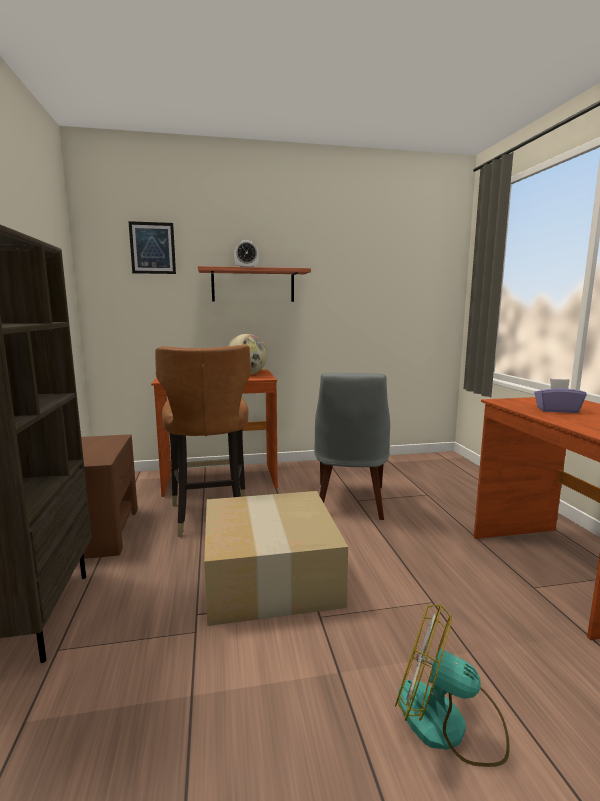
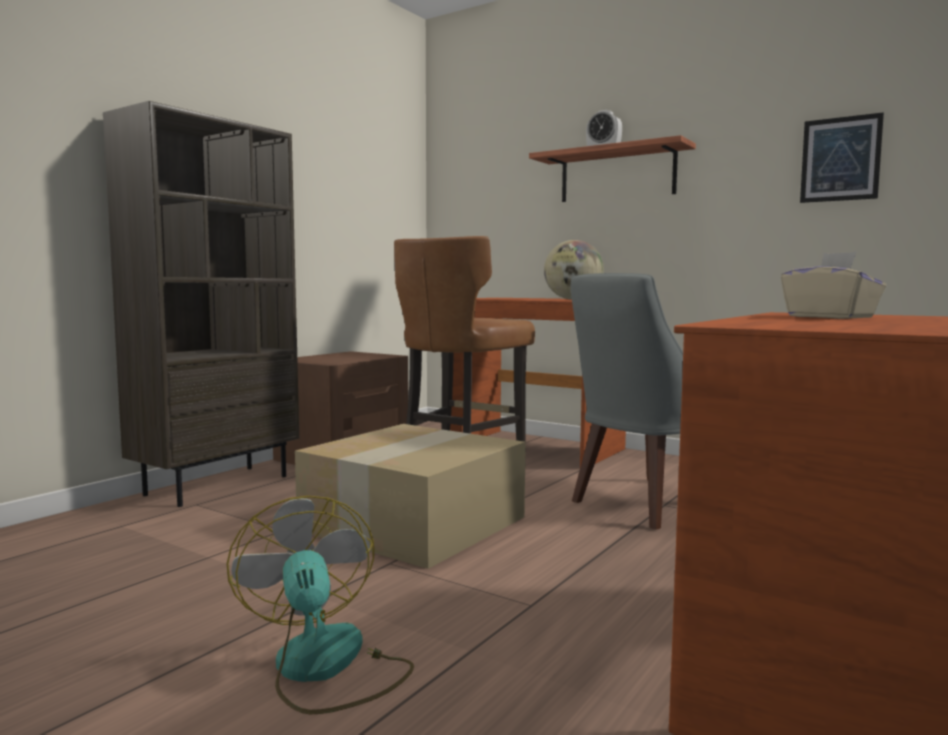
camera: 45 degrees right, 5 degrees down
picture [129,221,176,274] -> picture moved to [800,112,884,203]
purple tissue box [534,379,587,413] -> beige tissue box [781,251,886,319]

